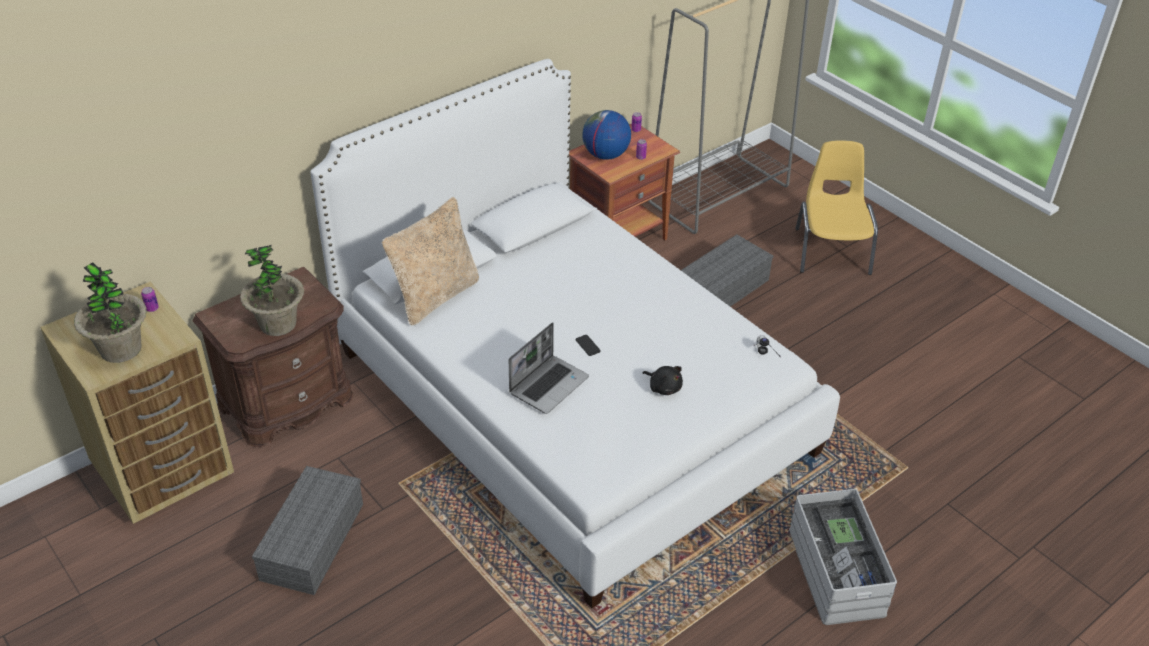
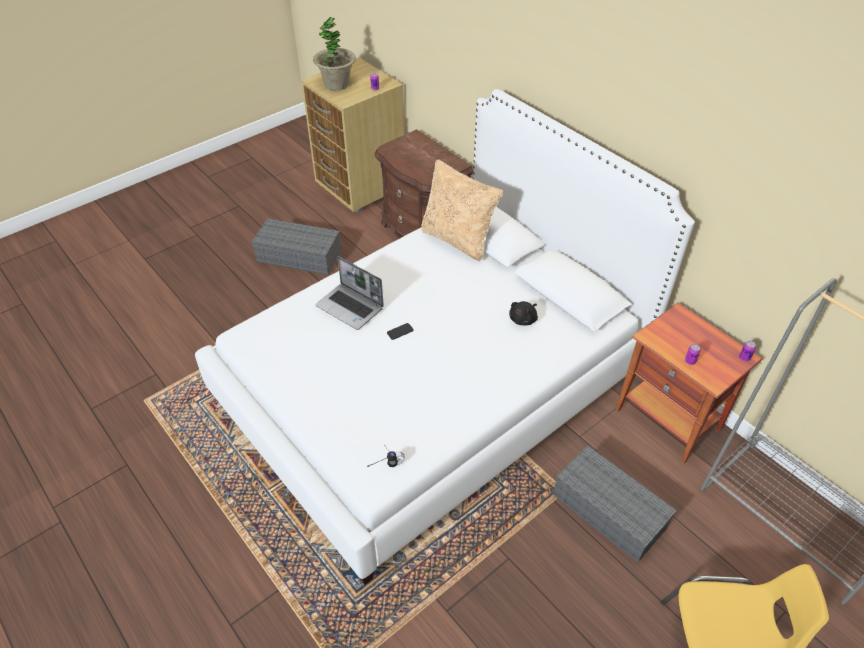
camera: 90 degrees right, 5 degrees up
potted plant [240,245,304,336] -> none
globe [582,110,631,160] -> none
black plush toy [643,366,683,395] -> black plush toy moved to [509,301,538,325]
grey storage box [789,489,897,625] -> none

